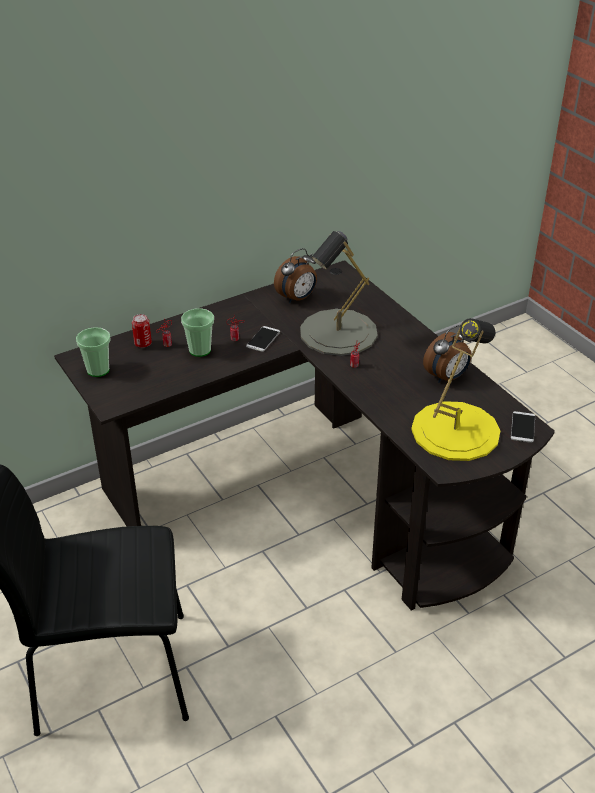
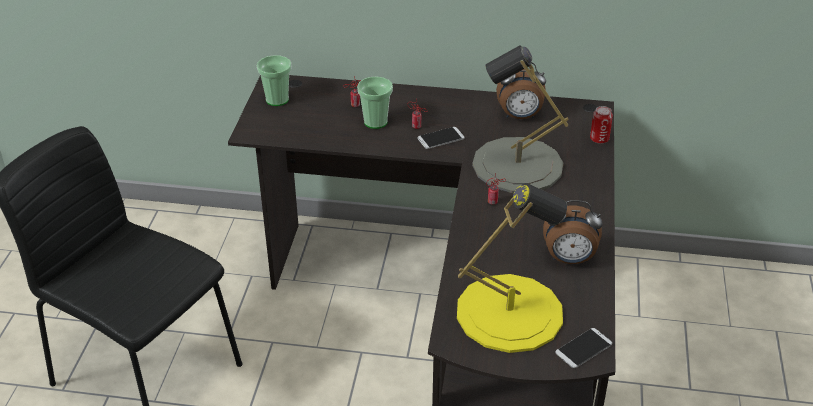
camera: 40 degrees right, 0 degrees up
can [132,314,152,348] -> can moved to [590,106,613,144]

